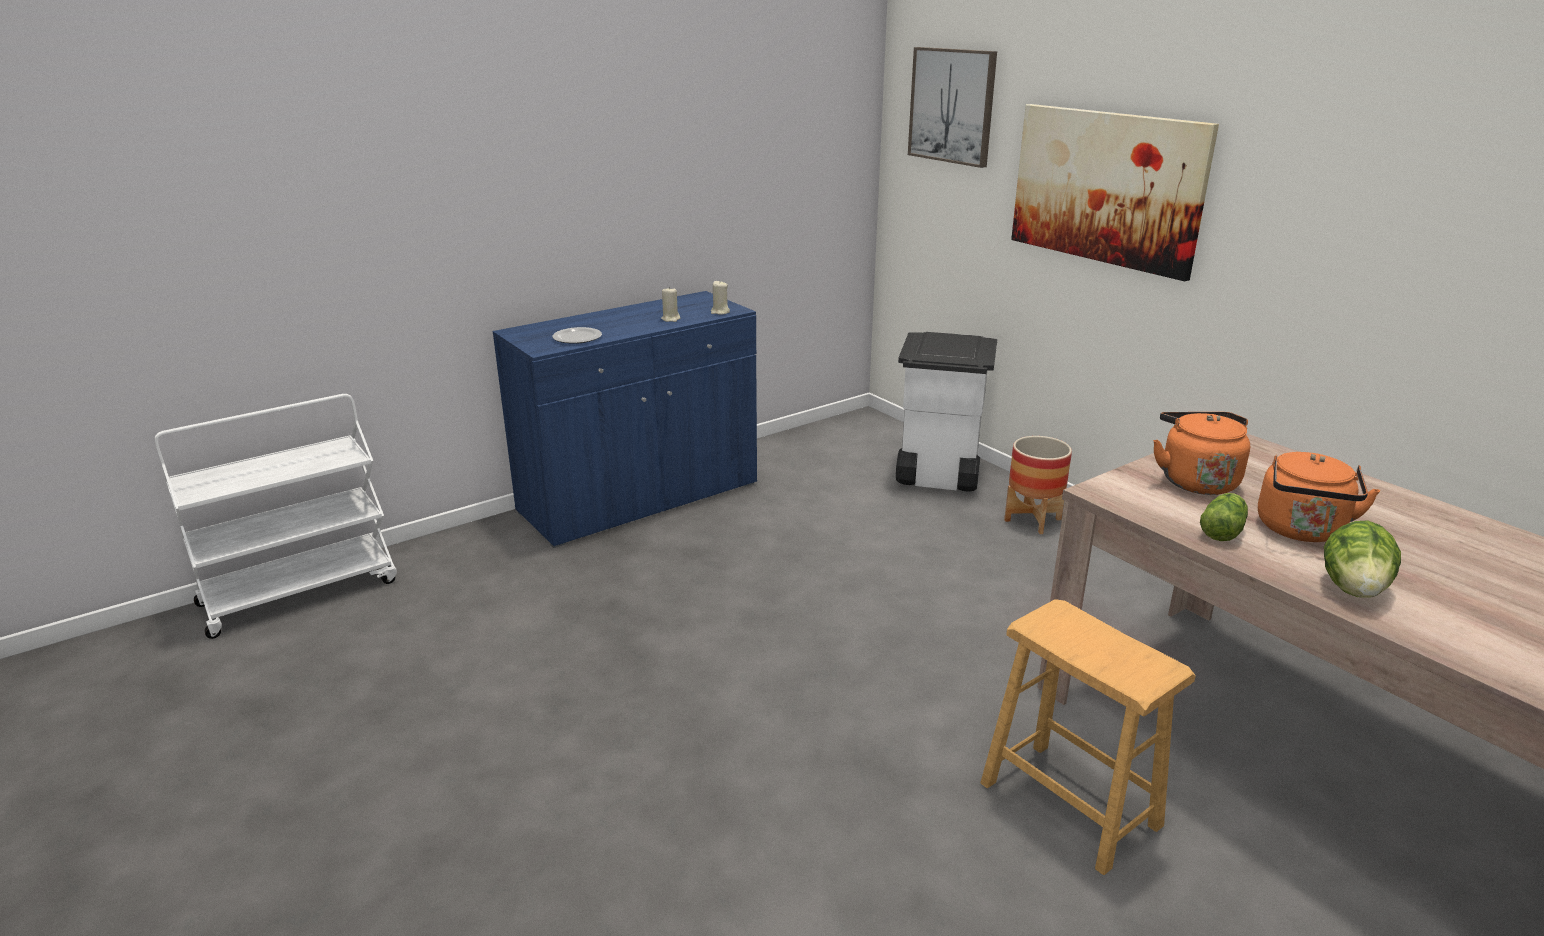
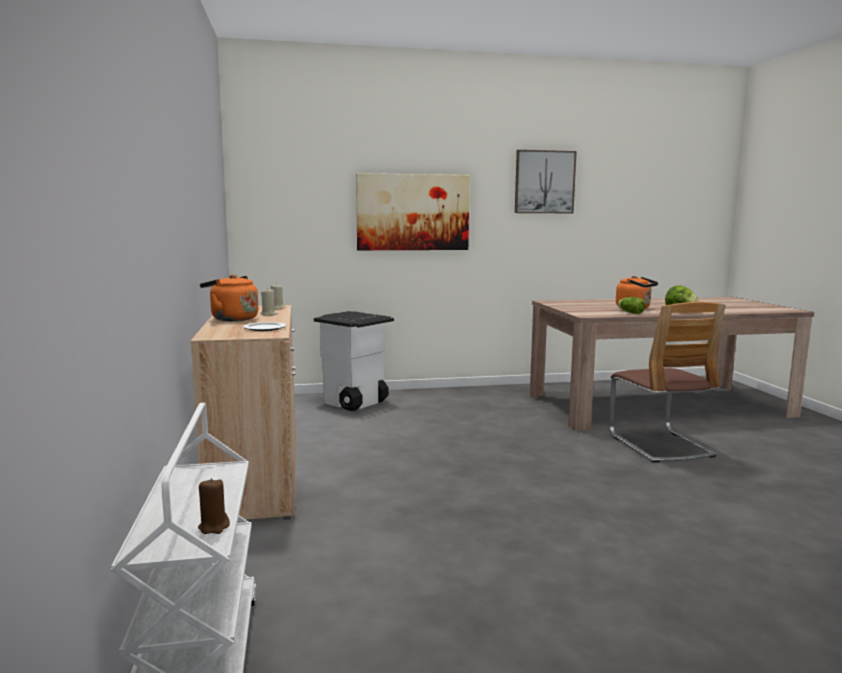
camera: 65 degrees left, 15 degrees down
blue cabinet [492,291,757,548] -> beige cabinet [190,305,296,520]
picture [908,47,997,168] -> picture moved to [515,150,577,213]
brown stool [981,599,1196,875] -> chair [609,302,726,463]
planter [1004,436,1072,534] -> none
orange kettle [1153,412,1250,495] -> orange kettle moved to [200,275,258,321]
none -> brown candle [198,478,230,534]

